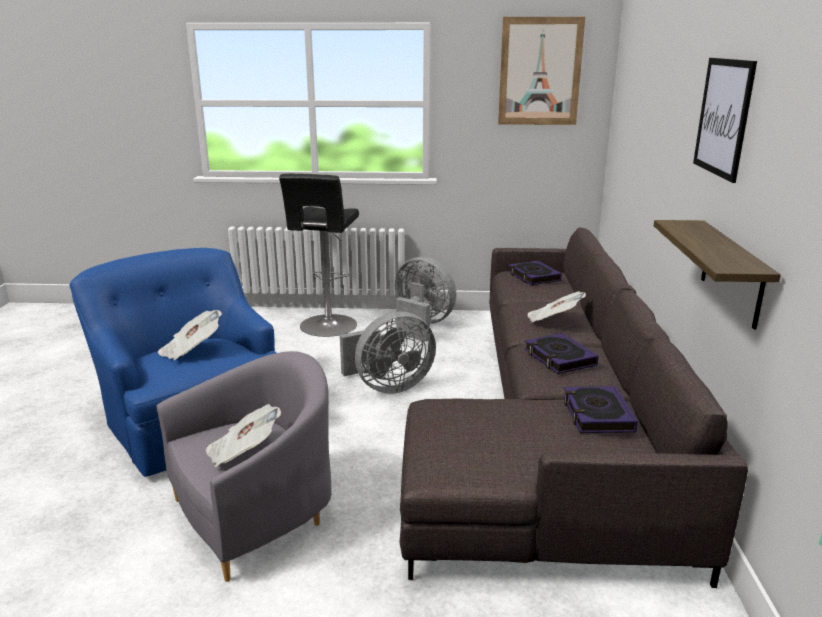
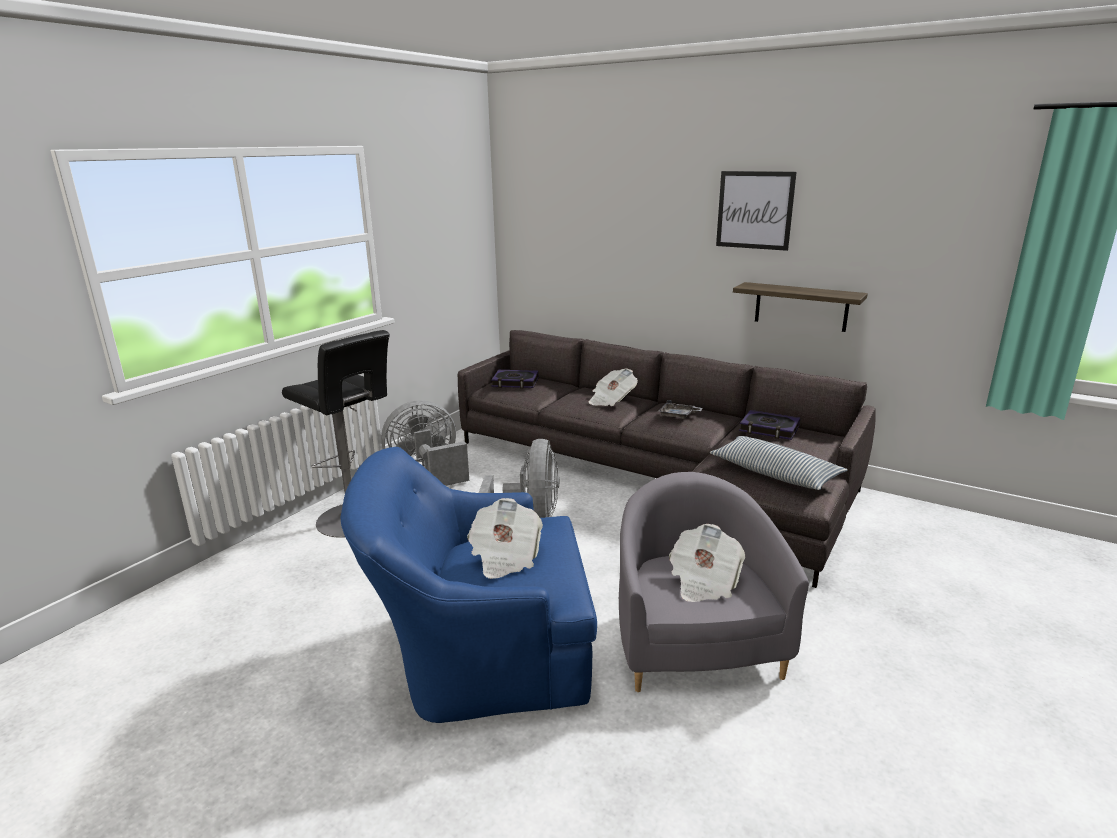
camera: 60 degrees left, 0 degrees up
picture [498,17,585,125] -> none
book [524,333,599,374] -> grey tray [658,400,703,419]
none -> pillow [710,436,847,490]

